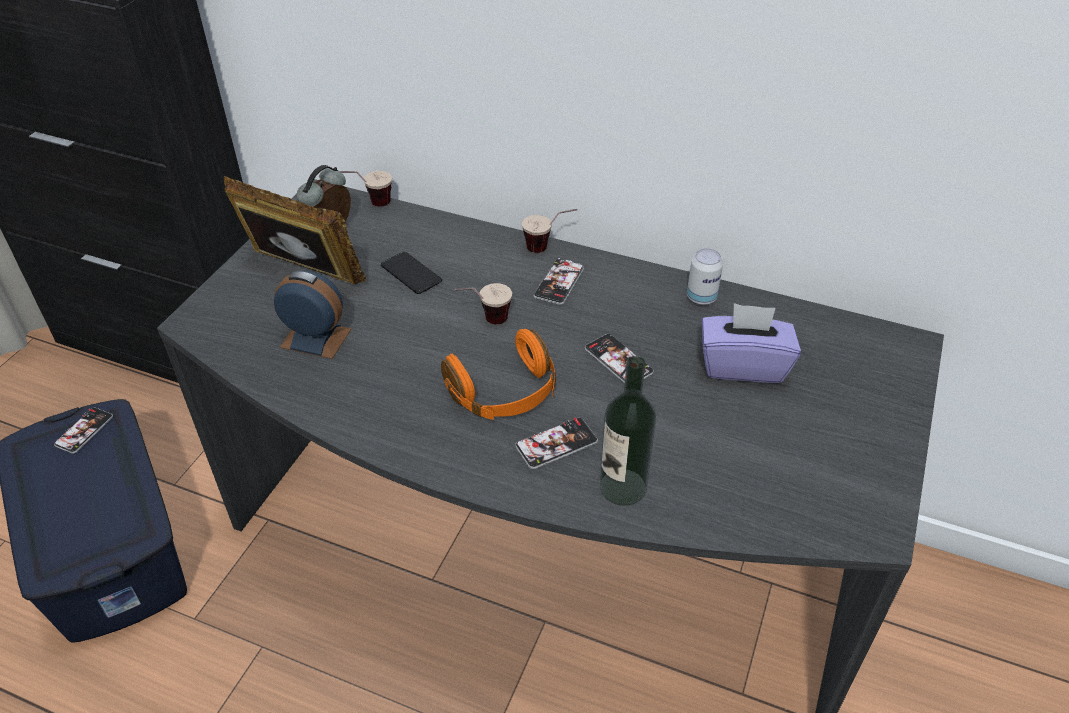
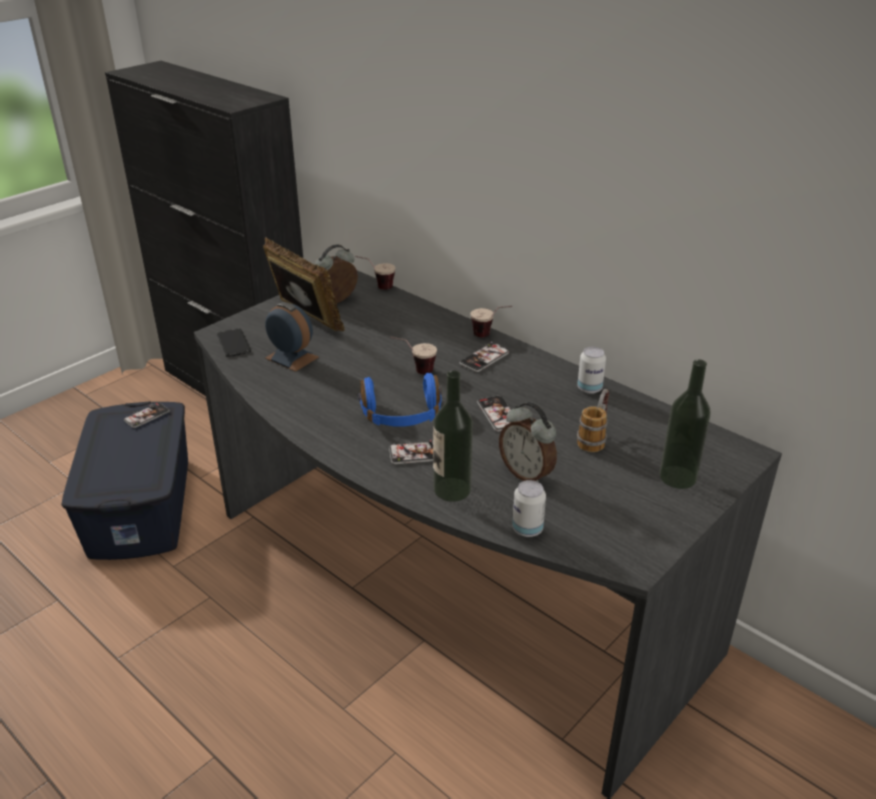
camera: 20 degrees right, 10 degrees down
phone [381,252,442,294] -> phone moved to [217,328,251,357]
orange headphones [441,329,556,420] -> blue headphones [358,373,442,427]
purple tissue box [702,303,801,383] -> mug [577,389,609,452]
none -> alarm clock [499,402,557,482]
none -> can [512,480,546,537]
none -> bottle [659,359,711,489]

